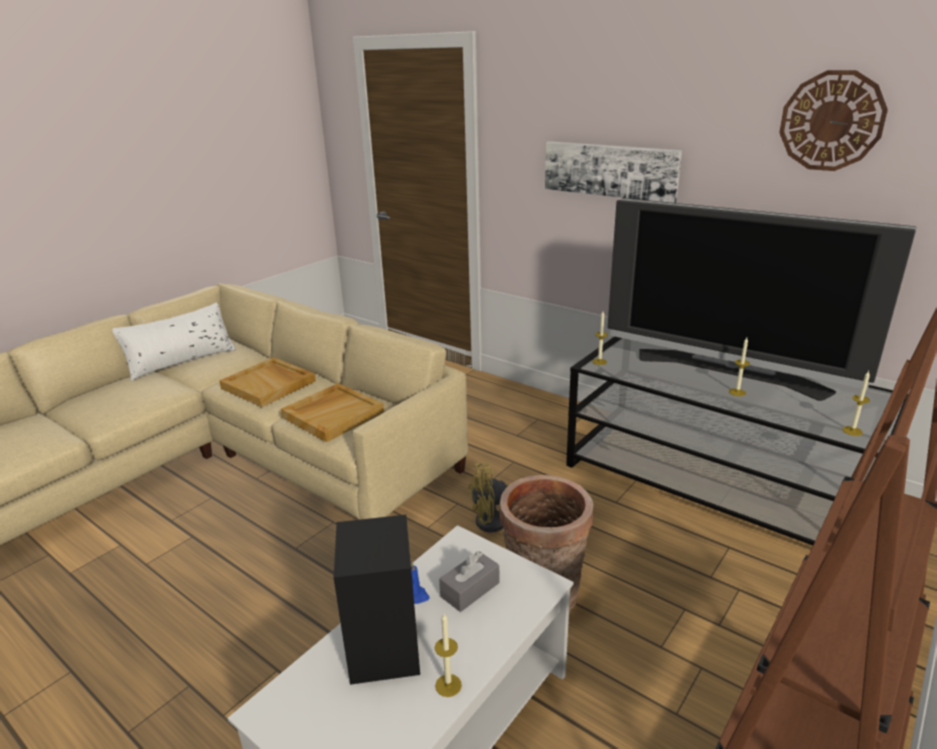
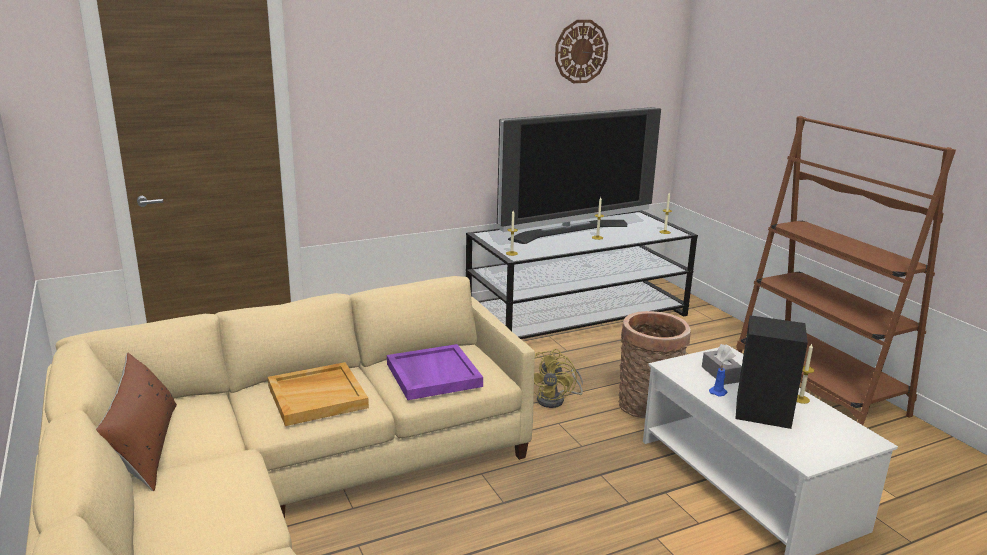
camera: 65 degrees left, 5 degrees down
white pillow [112,302,236,381] -> brown pillow [96,353,177,491]
beige tray [281,383,384,442] -> purple tray [387,344,483,400]
picture [545,141,682,203] -> none

